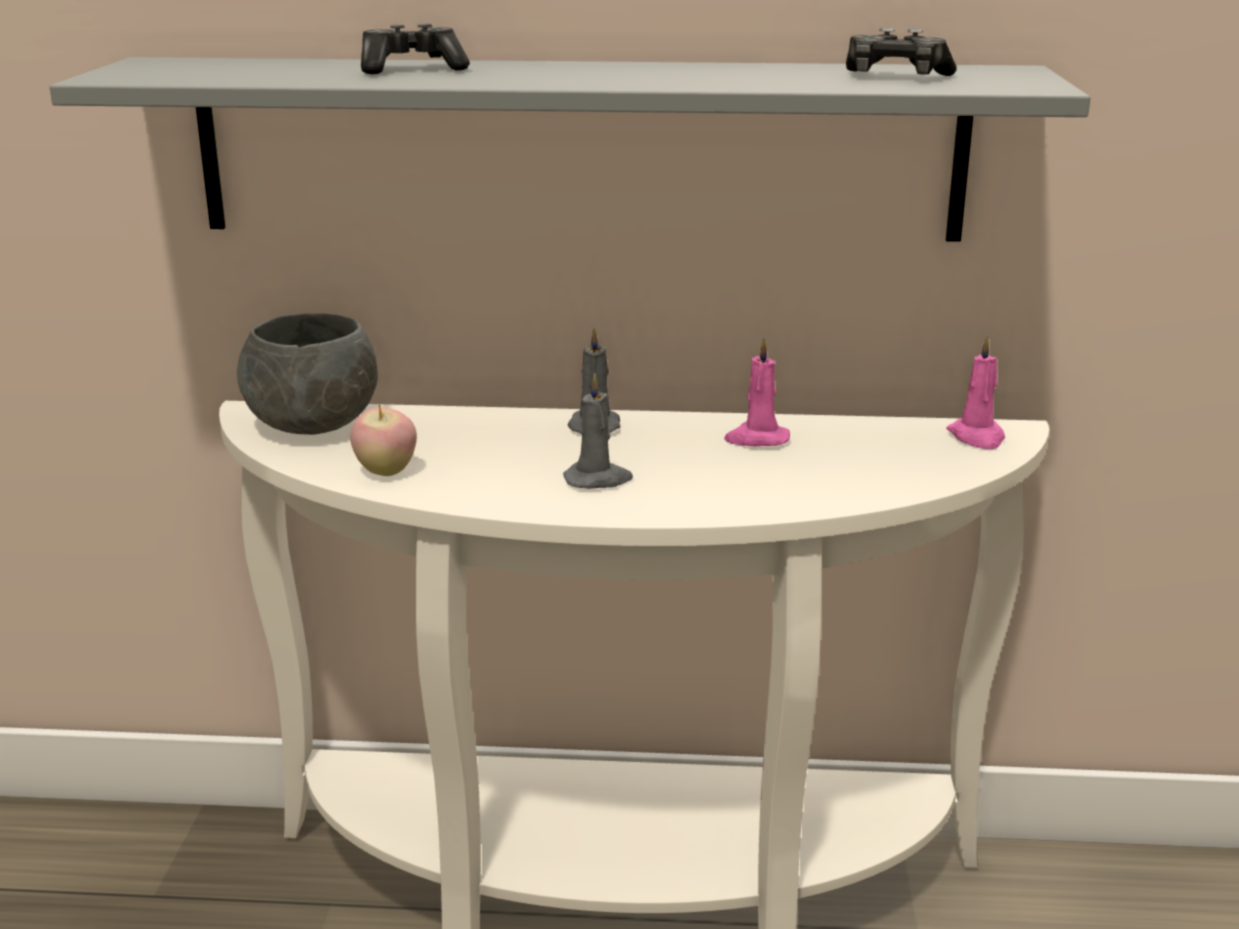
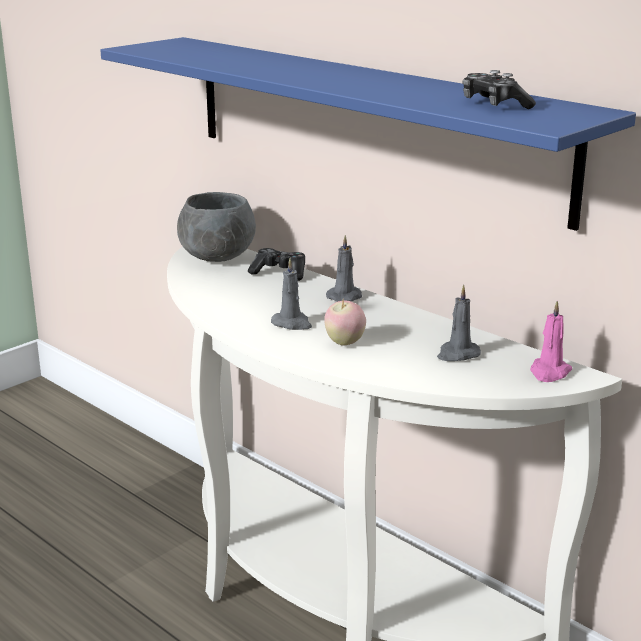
camera: 40 degrees right, 0 degrees up
grey shelf [49,57,1091,242] -> blue shelf [100,37,636,231]
apple [350,404,417,476] -> apple moved to [324,300,366,346]
game controller [361,23,470,74] -> game controller moved to [248,248,305,281]
pink candle [724,338,790,446] -> none
none -> grey candle [437,284,481,361]

